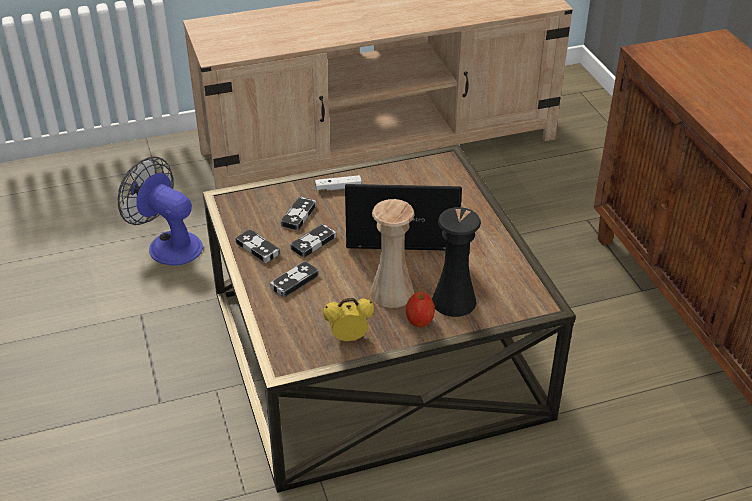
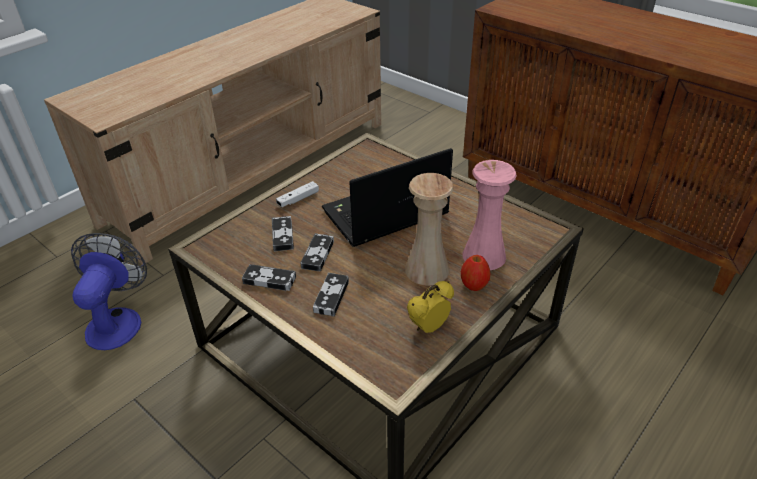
camera: 30 degrees left, 0 degrees up
fan [118,157,203,265] -> fan turned 90 degrees clockwise [71,233,147,350]
black vase [432,207,481,317] -> pink vase [463,160,517,270]

